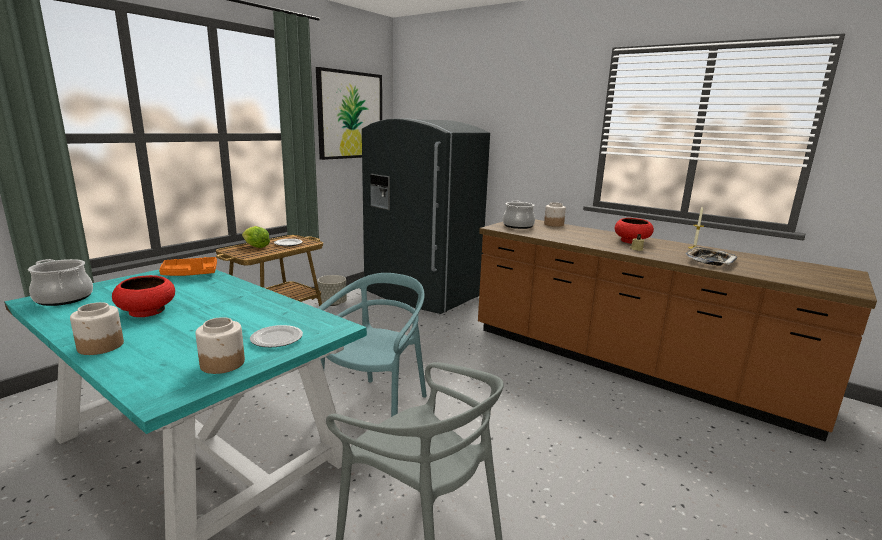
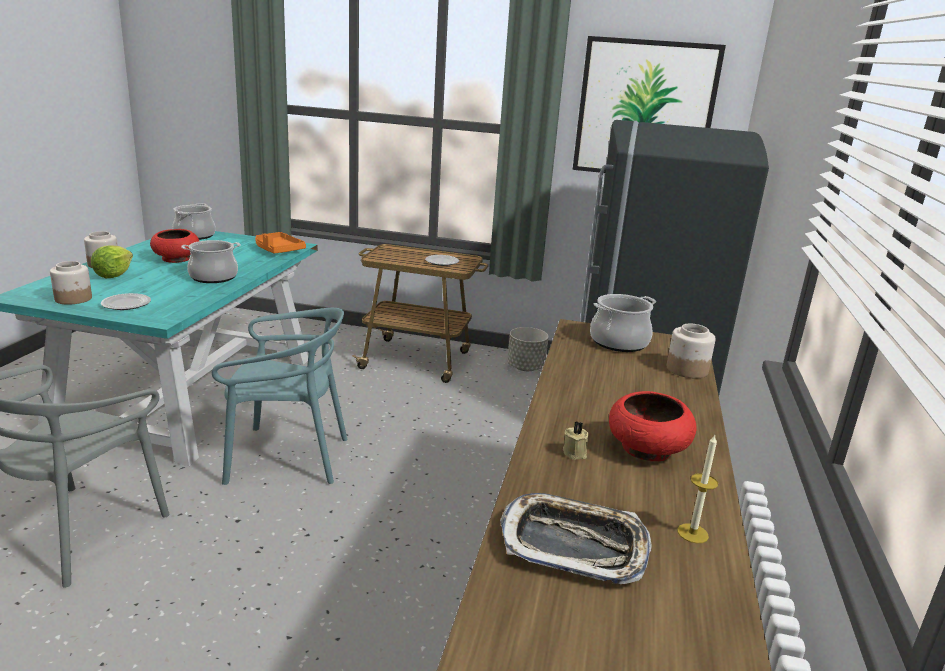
camera: 65 degrees right, 5 degrees up
lettuce [242,226,270,248] -> lettuce moved to [91,245,133,278]
none -> cooking pot [181,240,240,283]

